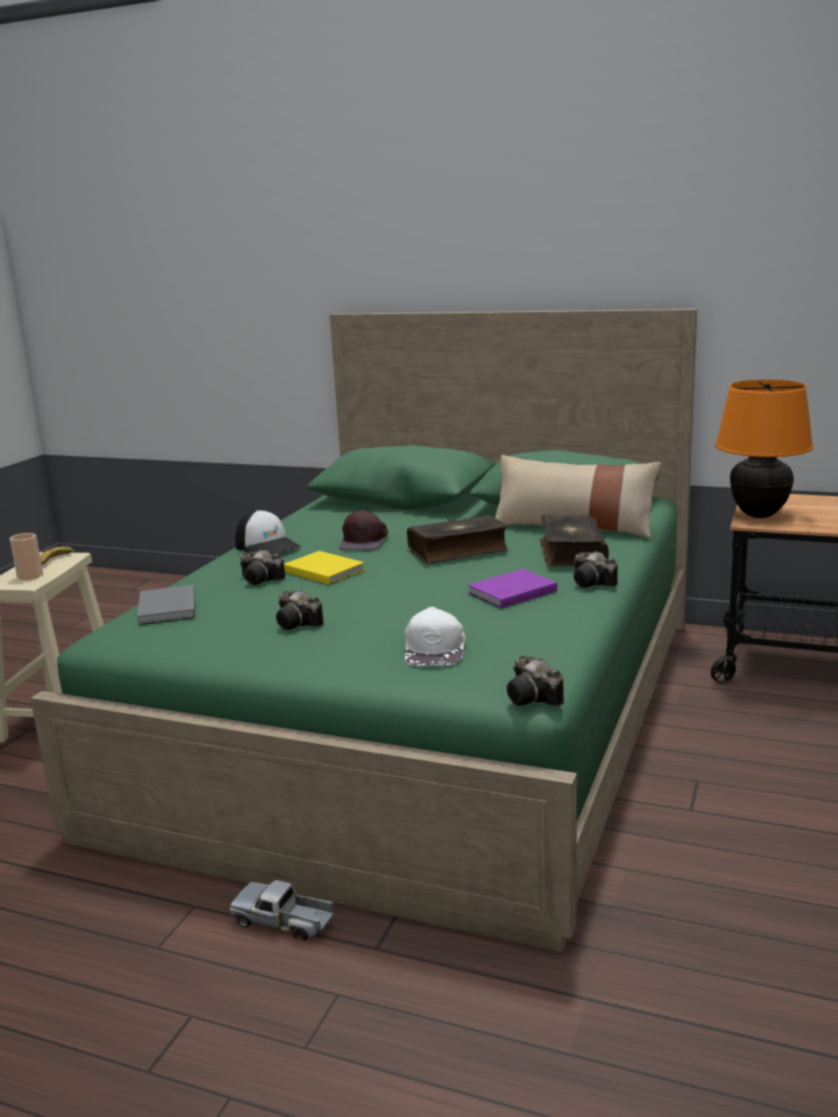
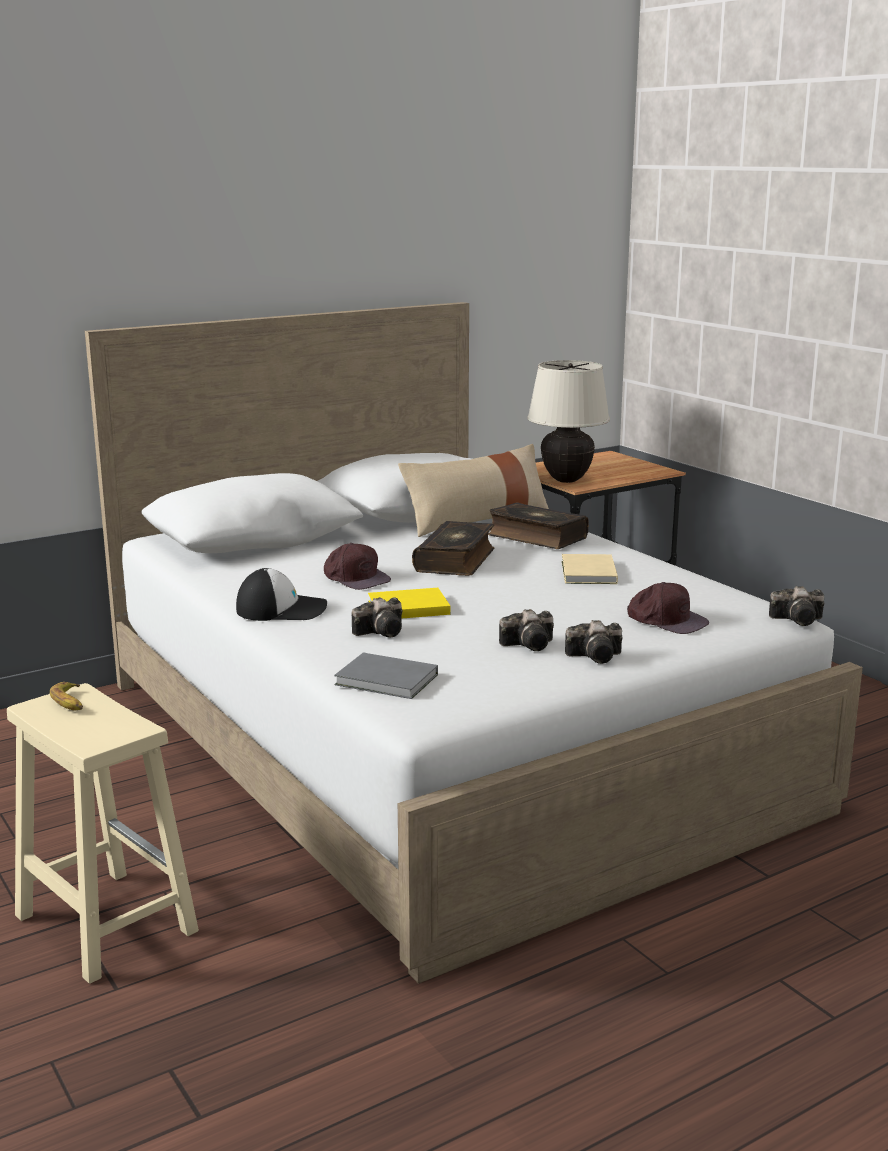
camera: 55 degrees left, 0 degrees up
cup [10,533,43,580] -> none
green bed [30,309,697,953] -> white bed [85,302,863,984]
toy truck [229,880,334,941] -> none
white cap [404,607,465,666] -> brown cap [627,582,709,634]
purple book [468,569,557,608] -> beige book [562,554,618,584]
camera [574,551,618,588] -> camera moved to [565,620,623,664]
orange table lamp [715,380,814,518] -> beige table lamp [527,360,610,483]

